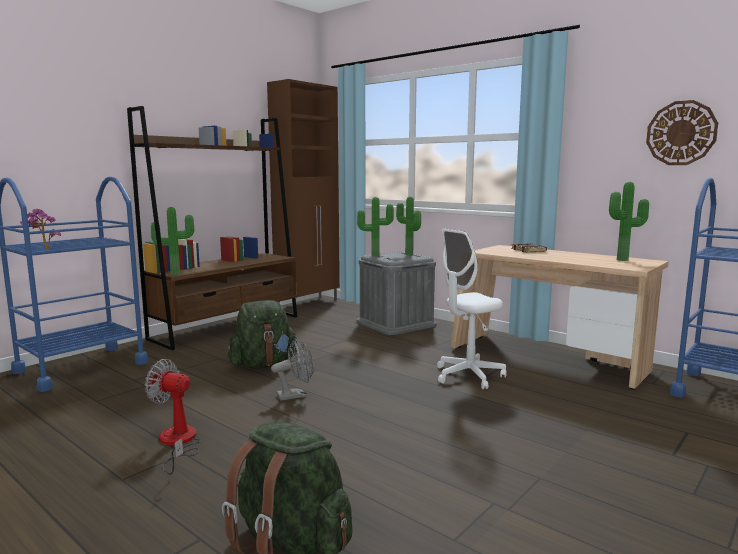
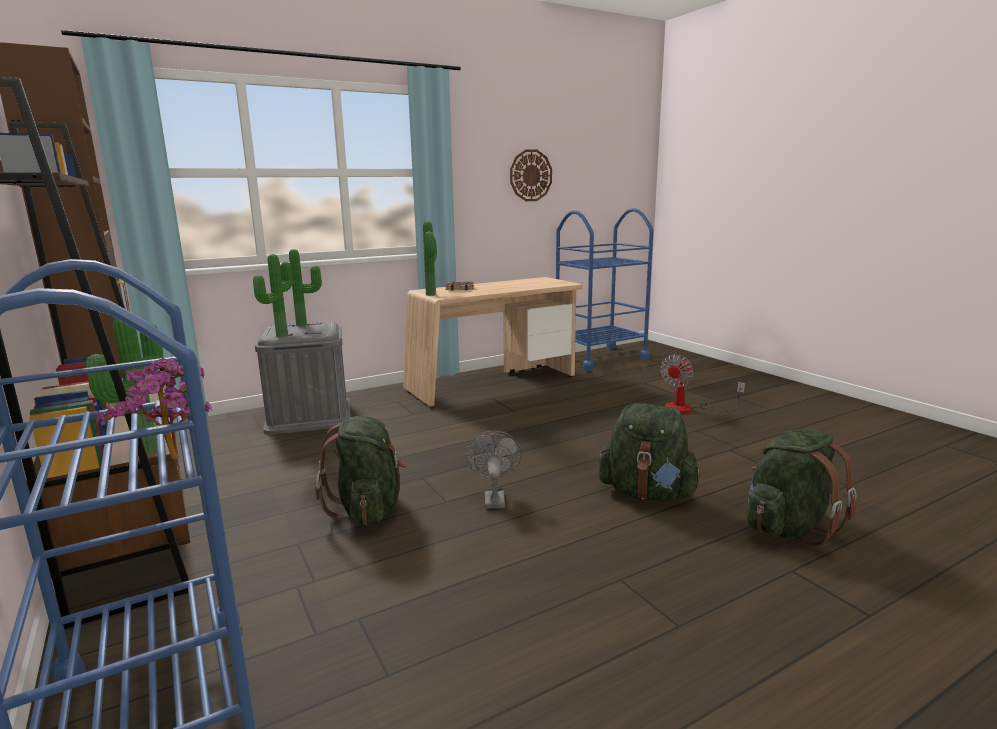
camera: 70 degrees left, 5 degrees up
fan [145,359,201,475] -> fan moved to [660,354,745,414]
white office chair [437,228,507,389] -> none
potted plant [609,182,649,261] -> potted plant moved to [423,221,437,296]
none -> green backpack [599,403,702,501]

